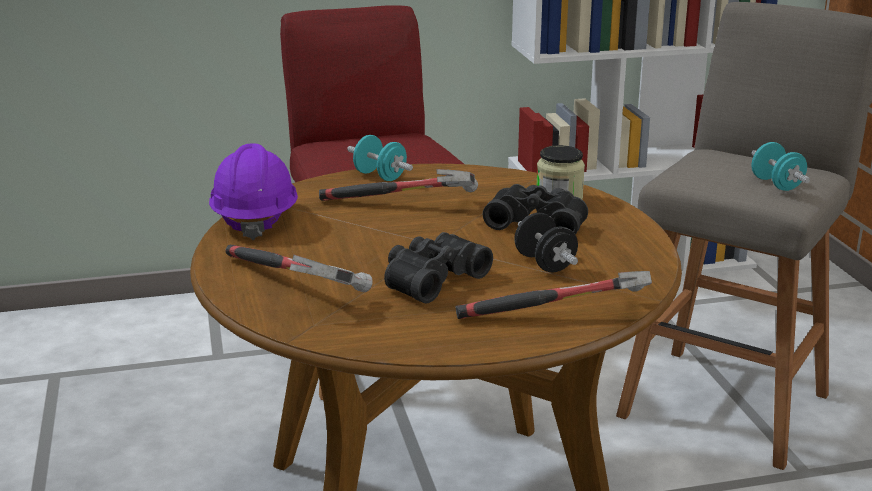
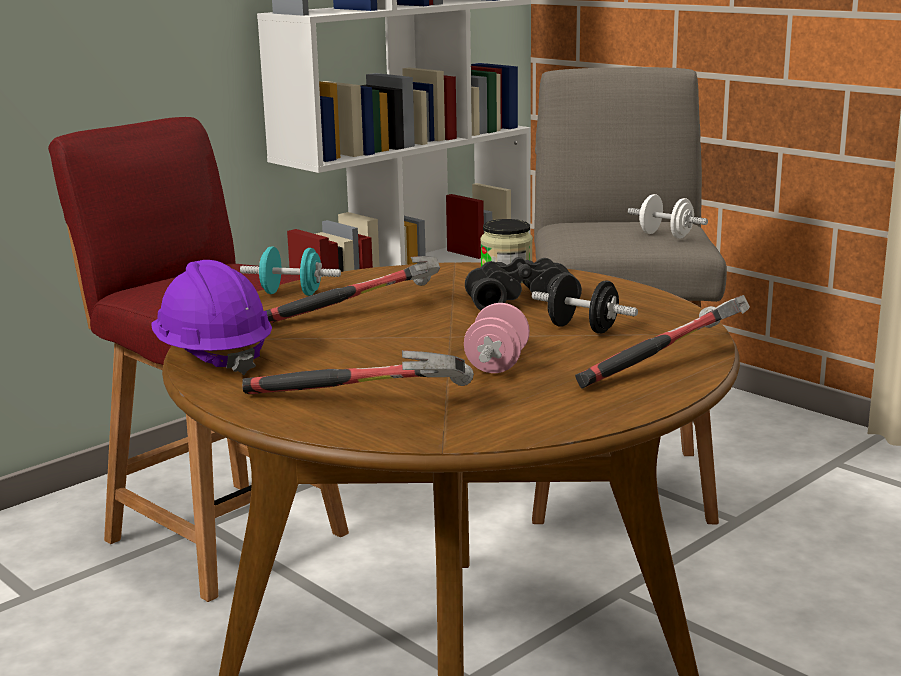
camera: 30 degrees left, 5 degrees down
black binoculars [384,232,493,303] -> pink dumbbell [464,303,530,373]
turquoise dumbbell [751,142,810,191] -> white dumbbell [628,194,708,239]

